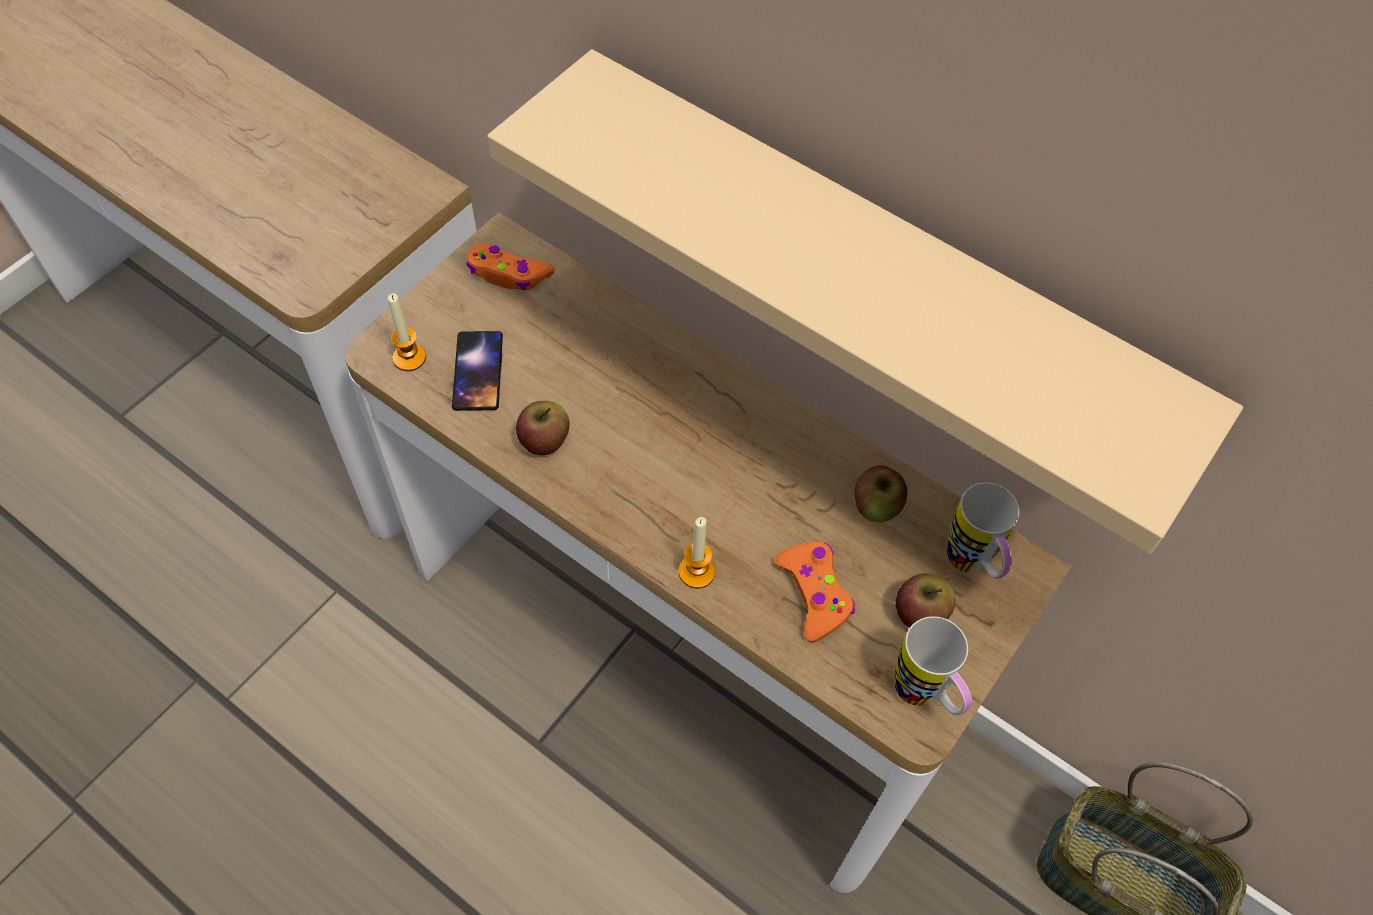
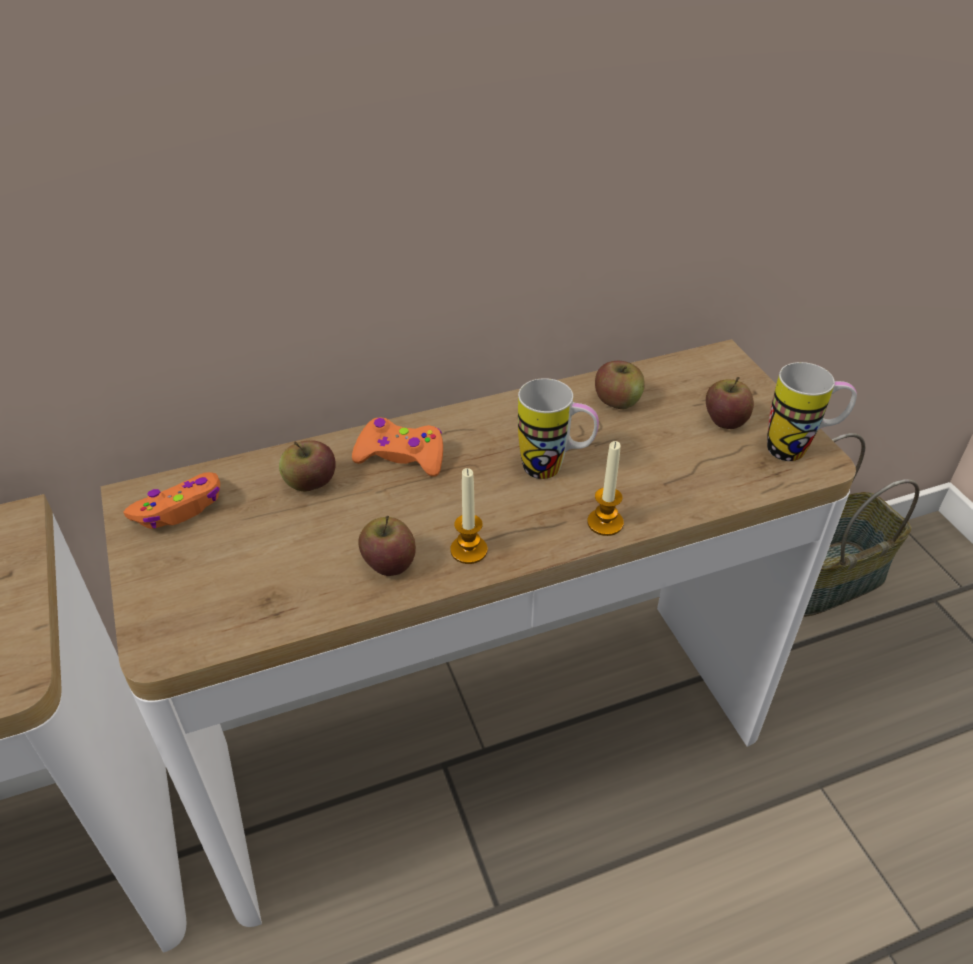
camera: 55 degrees left, 15 degrees down
candle [388,293,426,371] -> candle moved to [450,468,487,564]
phone [452,331,503,411] -> none
beige shelf [487,49,1243,554] -> none
orange game controller [774,542,855,642] -> orange game controller moved to [352,417,443,477]
mug [947,482,1019,579] -> mug moved to [518,378,599,479]
none -> apple [279,440,336,492]

